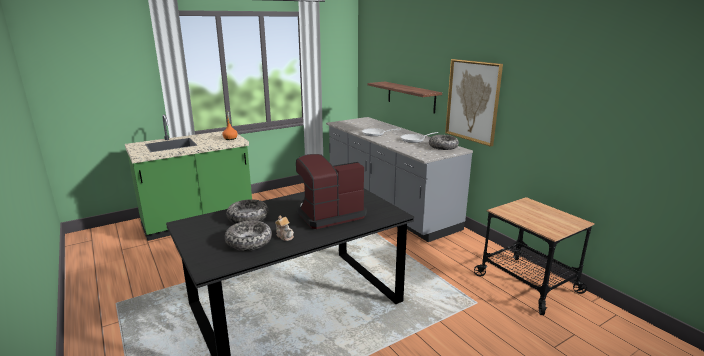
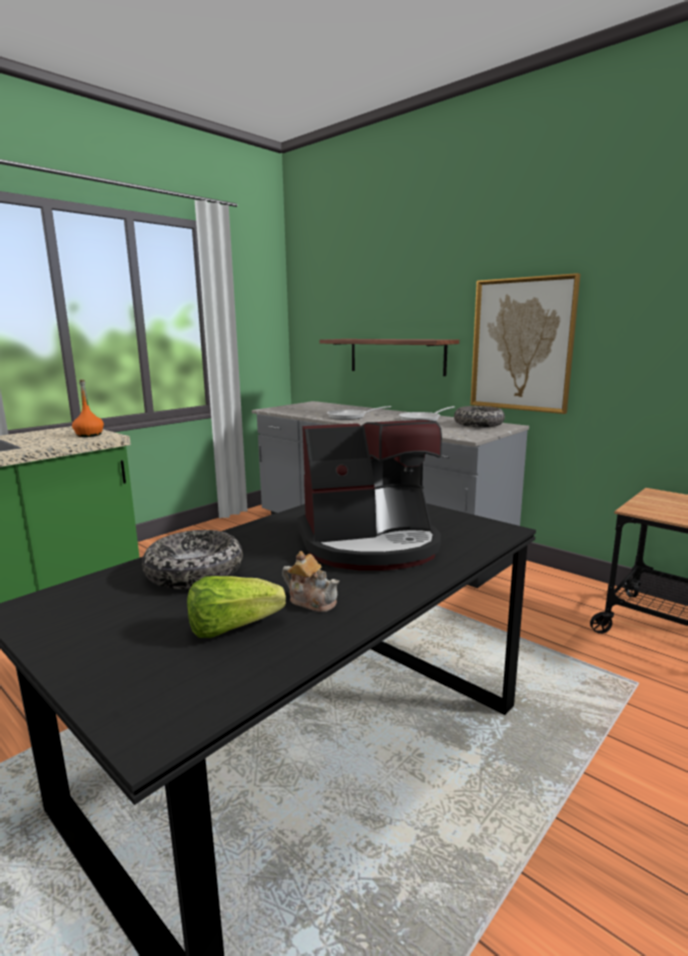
camera: 15 degrees left, 5 degrees down
bowl [225,221,272,251] -> lettuce [187,576,286,638]
coffee machine [296,154,367,229] -> coffee machine turned 150 degrees counterclockwise [297,420,442,571]

